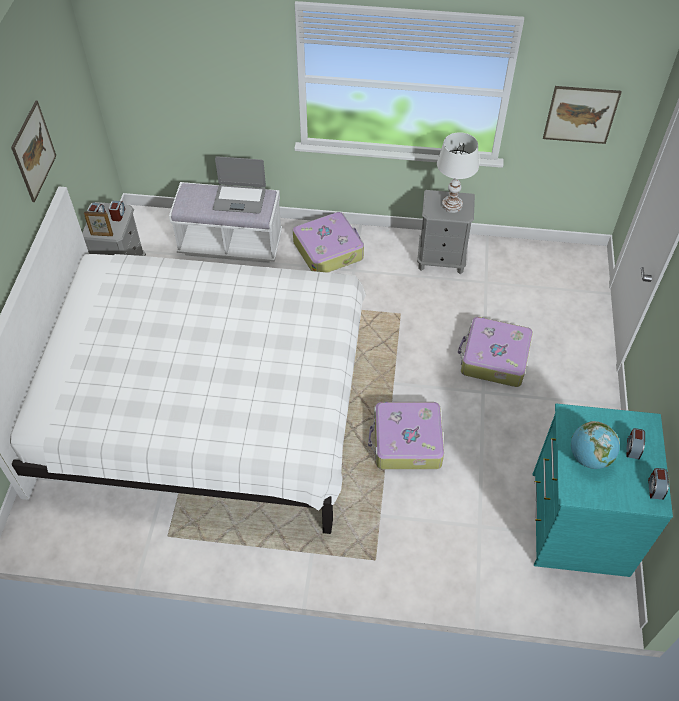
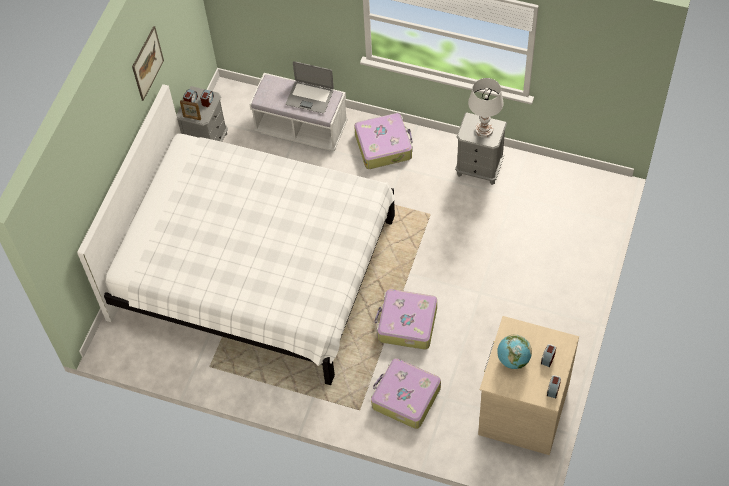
camera: 15 degrees right, 5 degrees up
suitcase [458,317,533,387] -> suitcase moved to [371,358,441,429]
turquoise dresser [533,404,673,577] -> beige dresser [478,316,579,455]
picture [543,86,622,144] -> none

